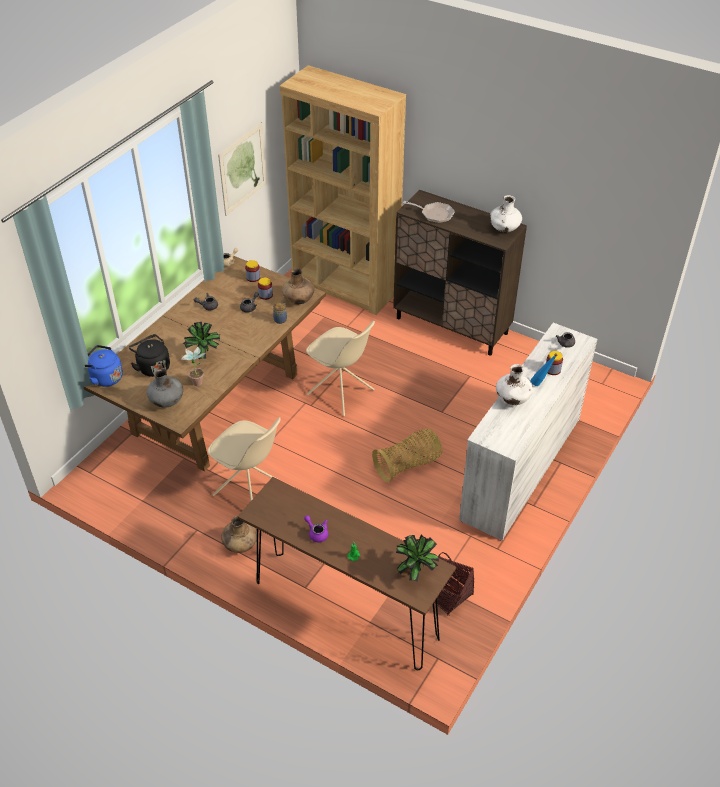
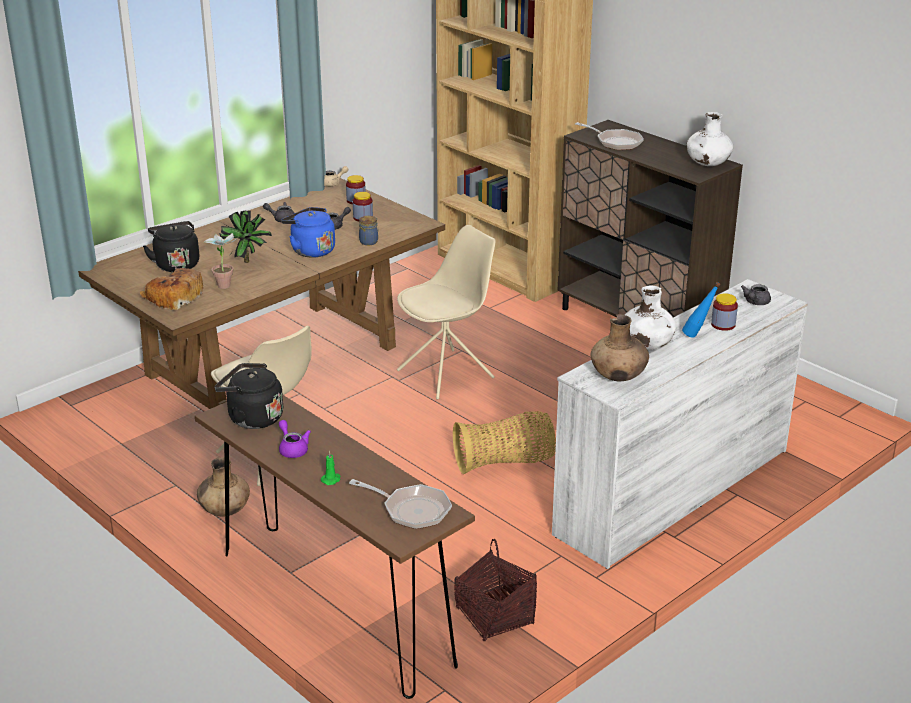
camera: 15 degrees right, 15 degrees down
blue kettle [85,345,123,387] -> blue kettle moved to [281,207,335,258]
grey vase [147,368,183,408] -> bread [140,268,203,310]
picture [218,123,267,216] -> none
brown vase [282,268,314,304] -> brown vase moved to [590,315,649,381]
beige chair [306,321,375,416] -> beige chair turned 90 degrees counterclockwise [397,225,496,399]
potted plant [396,534,439,582] -> frying pan [349,479,452,529]
none -> black kettle [214,363,283,429]

